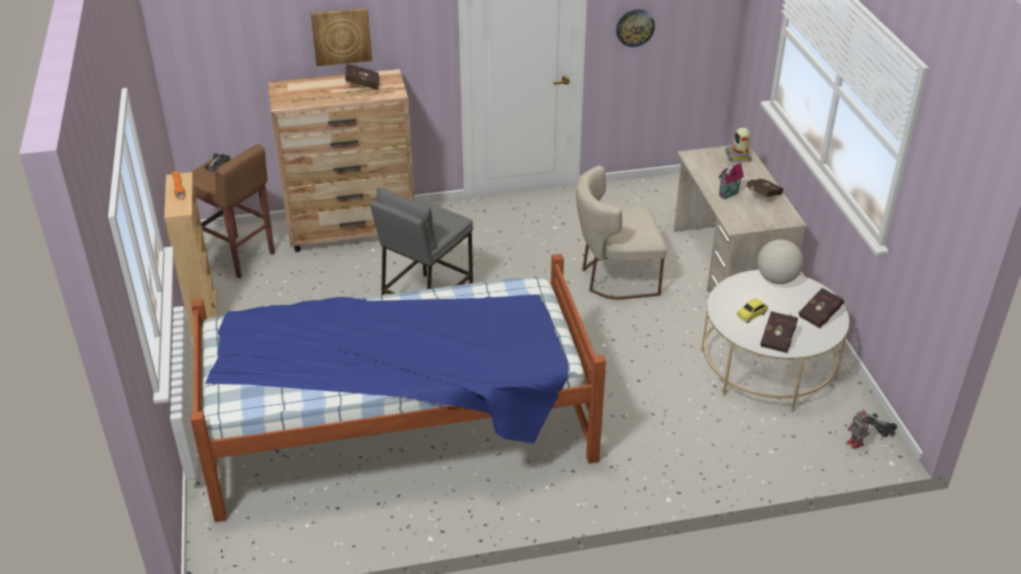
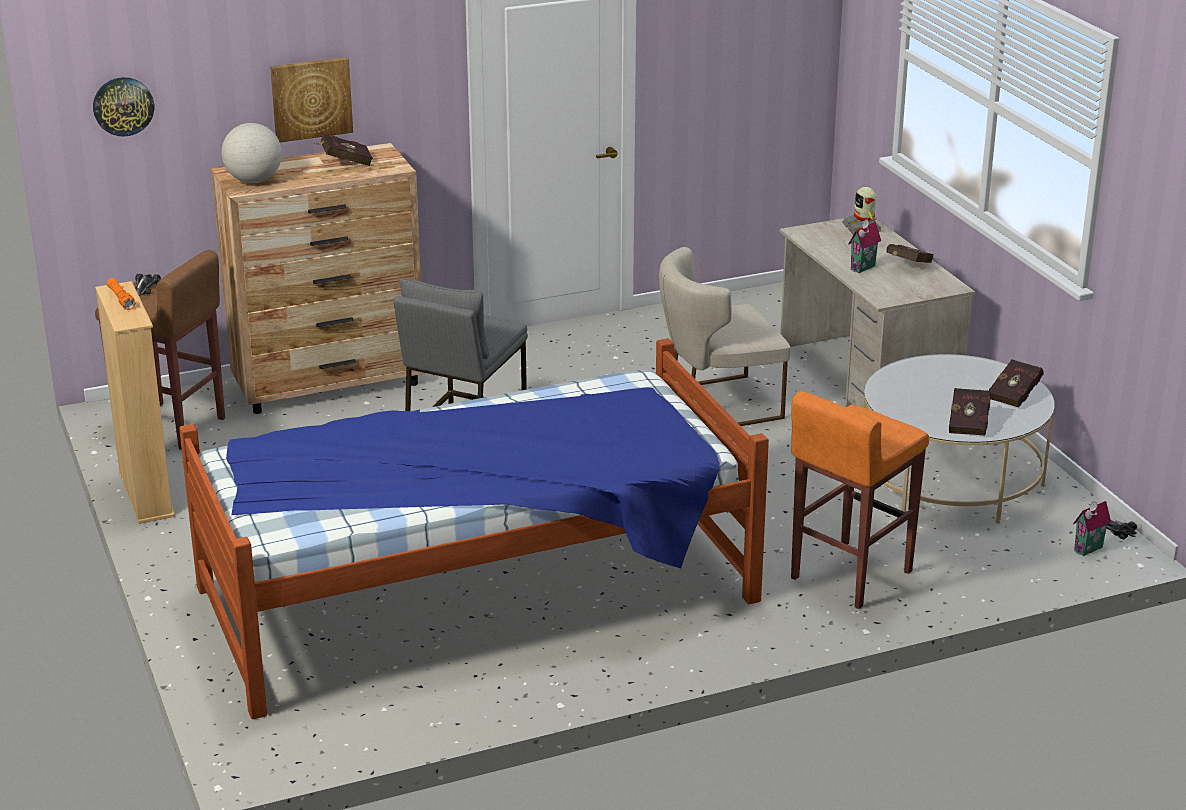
camera: 10 degrees left, 10 degrees down
wall clock [616,9,655,47] -> wall clock moved to [93,77,154,137]
toy car [736,299,768,323] -> none
globe [757,239,803,284] -> globe moved to [221,123,282,183]
toy robot [847,409,870,449] -> toy house [1073,501,1111,556]
none -> orange stool [791,391,929,609]

